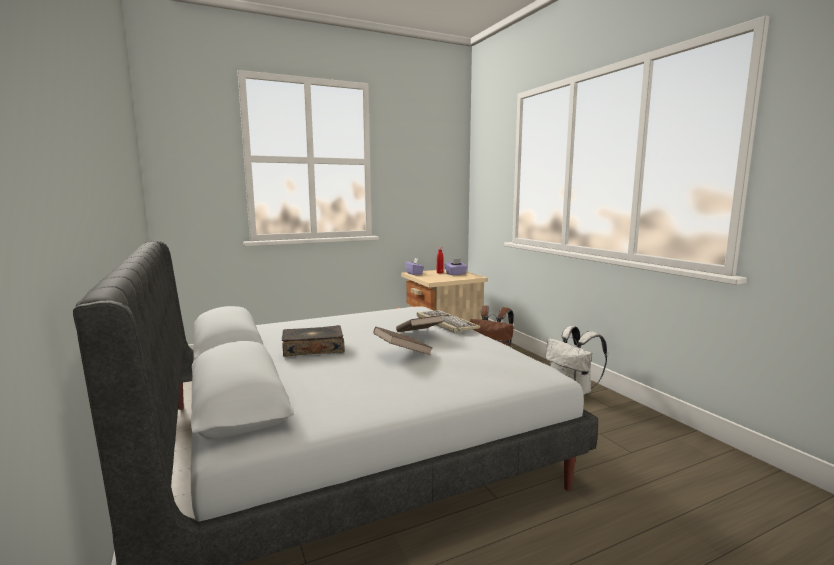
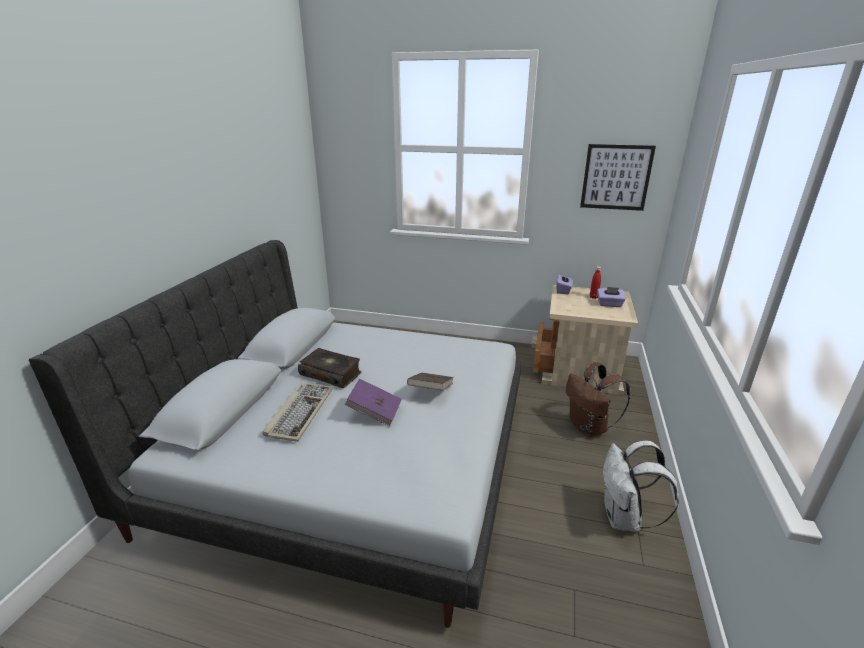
camera: 40 degrees right, 15 degrees up
brown book [373,327,432,355] -> purple book [345,378,402,426]
keyboard [417,310,480,333] -> keyboard moved to [263,383,333,442]
none -> picture [580,144,656,211]

